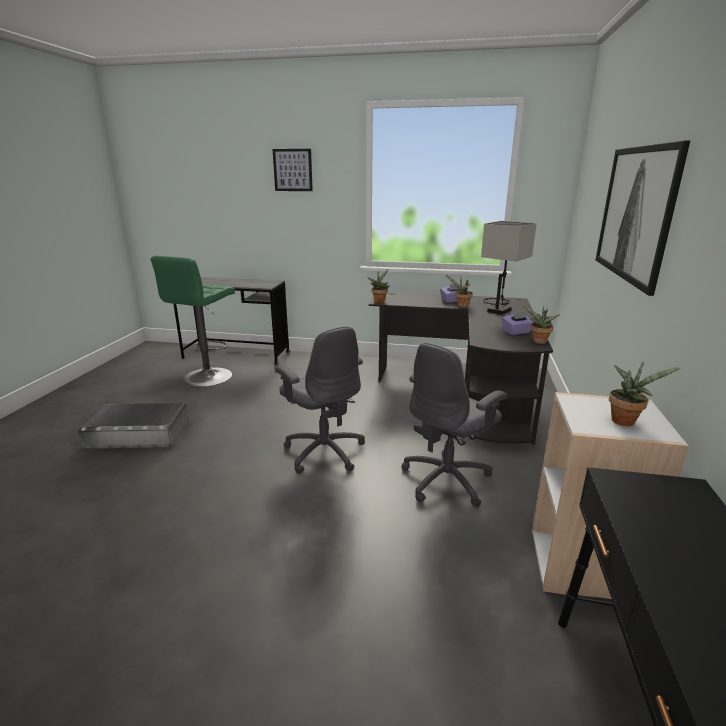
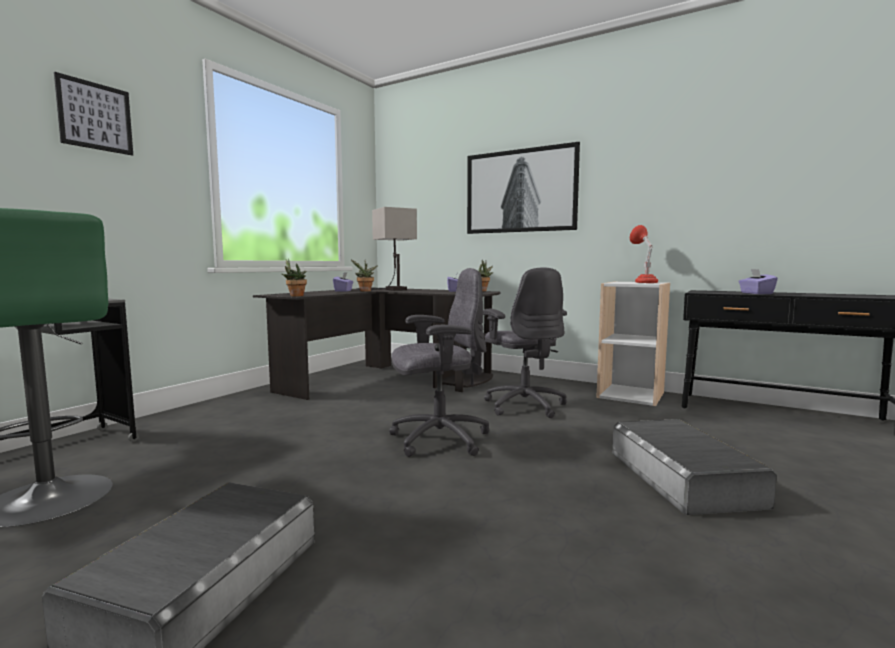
camera: 70 degrees left, 15 degrees down
potted plant [609,361,682,426] -> red table lamp [630,225,658,283]
none -> grey storage box [612,419,777,515]
none -> purple tissue box [738,269,778,294]

